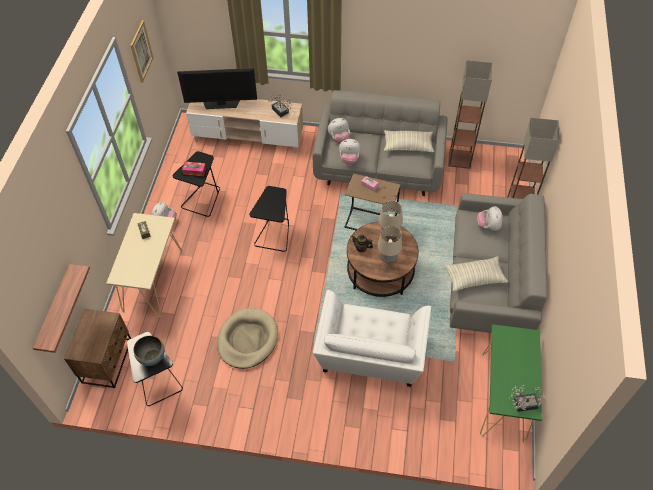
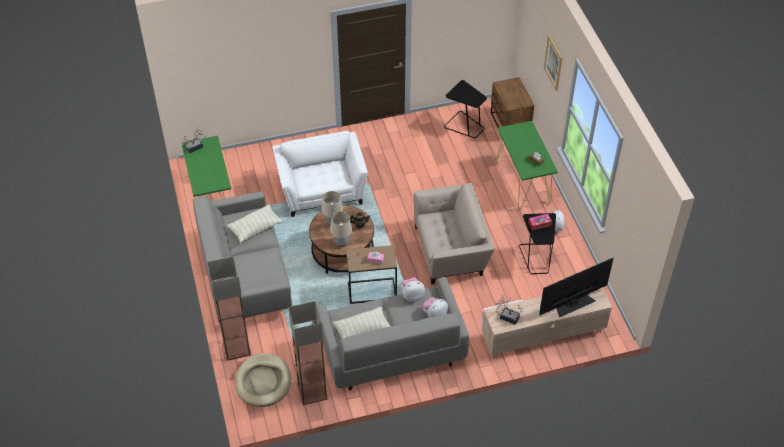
camera: 155 degrees right, 5 degrees down
shelf [33,264,90,353] -> none
beige console table [106,213,183,317] -> green console table [496,121,558,211]
picture [130,20,154,83] -> picture moved to [544,35,562,91]
bowl [134,336,164,366] -> none
beige dog bed [217,308,278,369] -> beige dog bed moved to [235,353,291,407]
black side table [249,186,289,252] -> beige armchair [414,183,495,284]
plush toy [477,206,503,231] -> none

